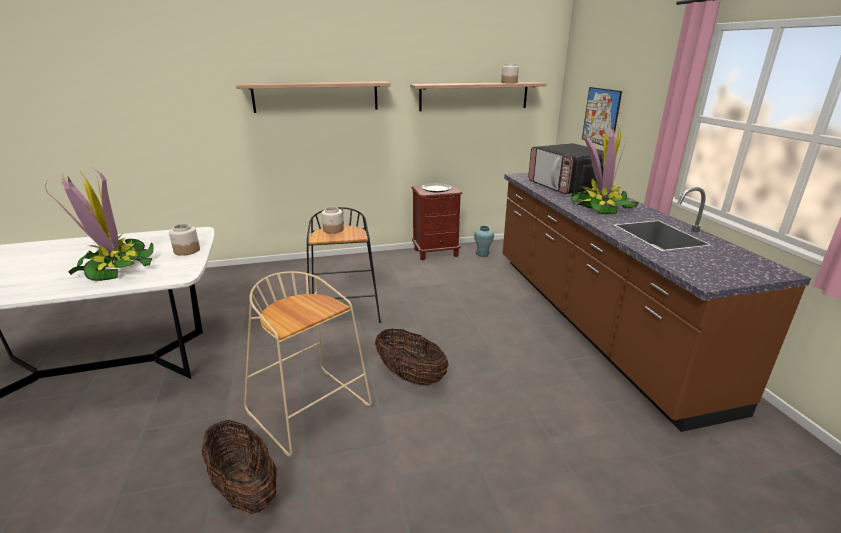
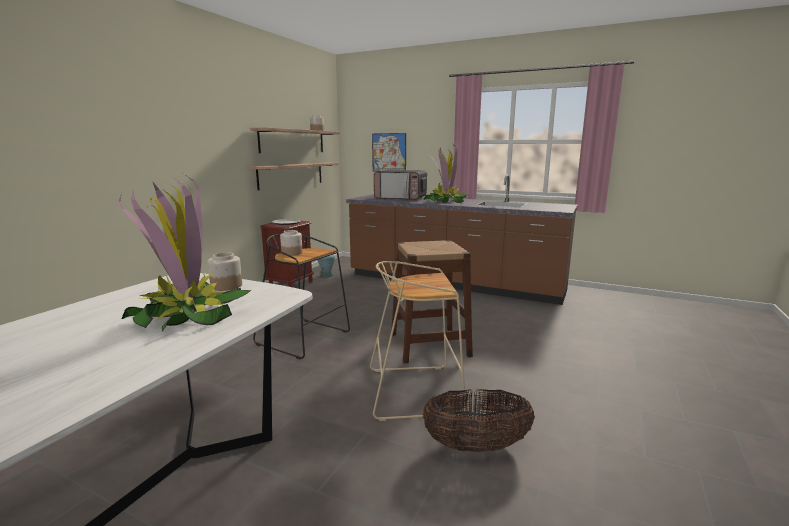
camera: 50 degrees left, 10 degrees down
shelf [236,81,391,113] -> shelf moved to [249,162,339,190]
basket [375,328,449,386] -> brown stool [391,240,473,363]

